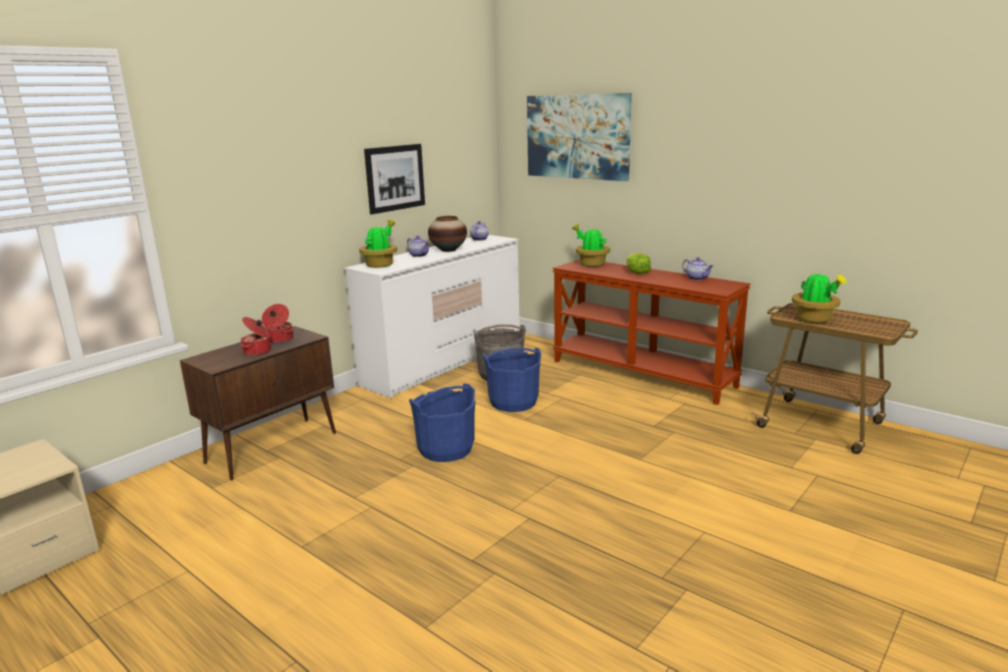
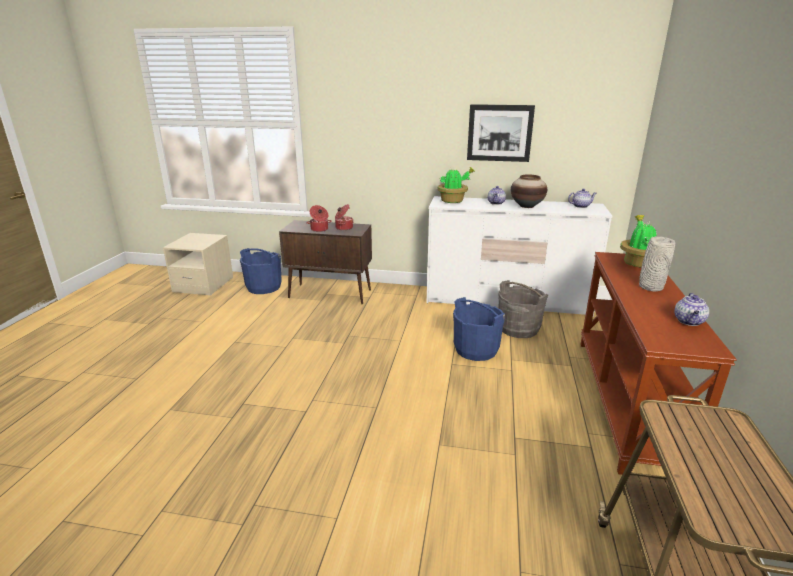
camera: 60 degrees right, 5 degrees up
blue bucket [409,384,475,462] -> blue bucket moved to [240,248,282,294]
picture [527,93,632,181] -> none
lettuce [626,253,651,274] -> grey vase [639,236,675,292]
potted plant [792,269,847,323] -> none

